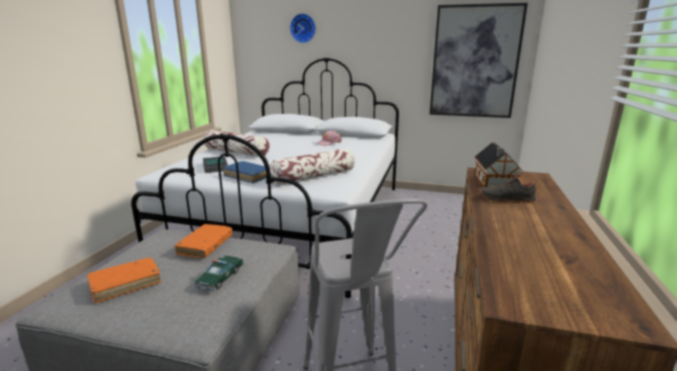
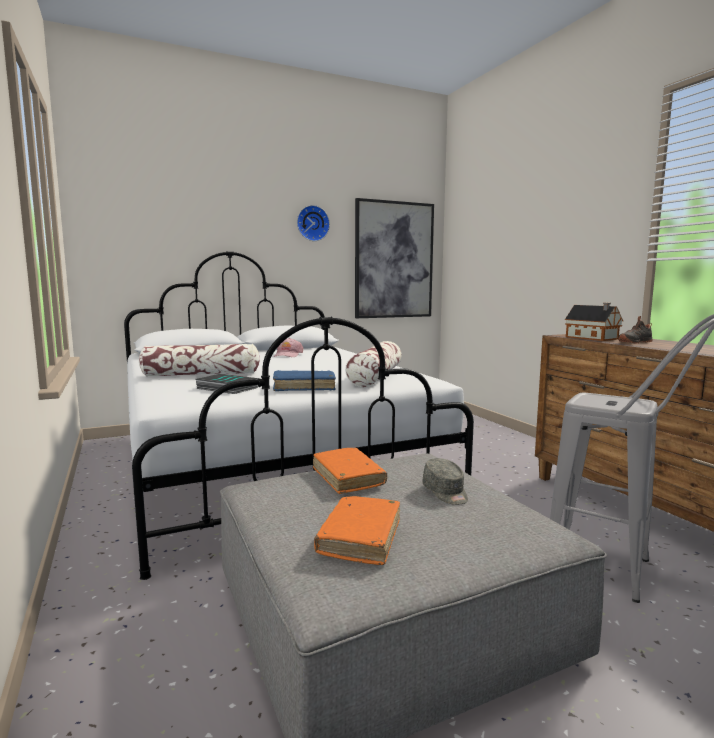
camera: 40 degrees left, 10 degrees down
toy car [194,256,244,291] -> grey cap [422,458,468,505]
wall clock [290,13,316,43] -> wall clock moved to [297,205,330,241]

